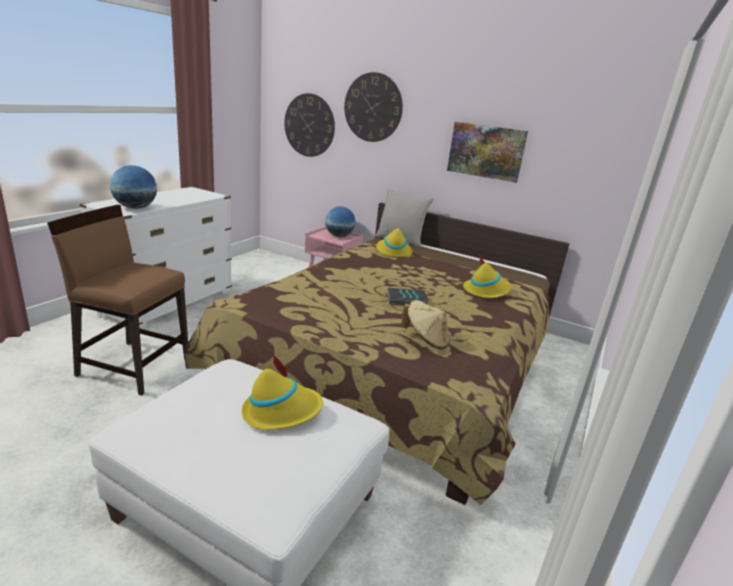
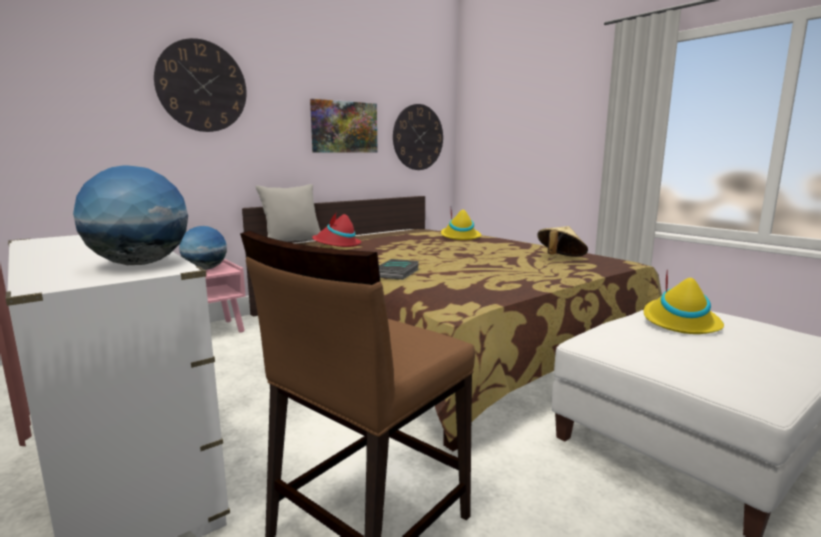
camera: 65 degrees left, 10 degrees down
wall clock [284,93,335,157] -> wall clock moved to [393,104,443,170]
yellow hat [376,228,413,257] -> red hat [312,212,361,247]
book [387,288,429,306] -> book moved to [379,259,419,280]

